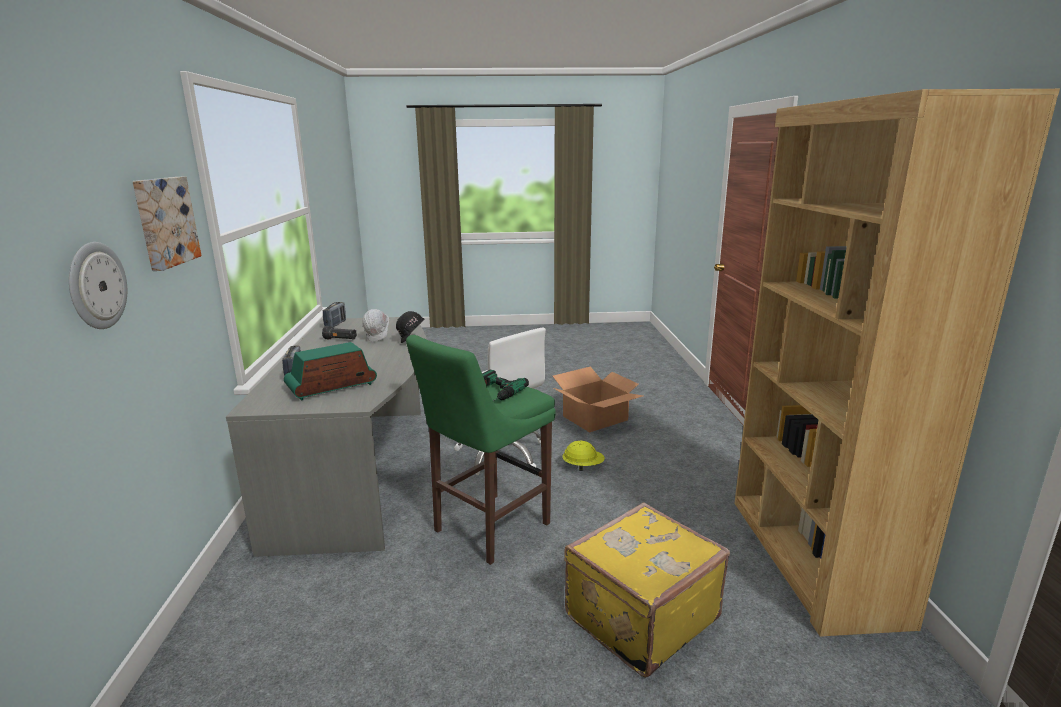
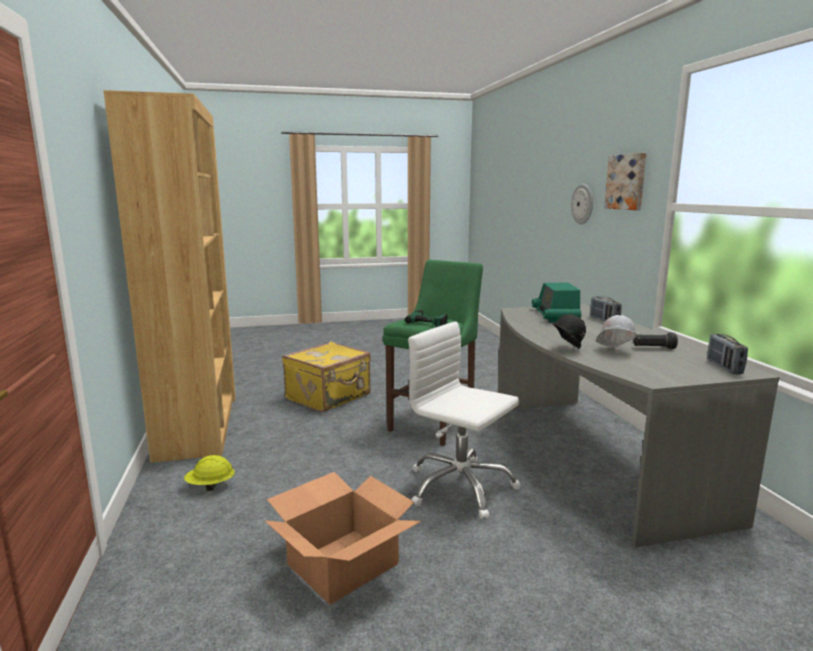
camera: 170 degrees right, 5 degrees down
radio [284,342,377,401] -> radio turned 135 degrees clockwise [532,282,581,322]
yellow hard hat [562,441,605,471] -> yellow hard hat moved to [184,455,235,491]

